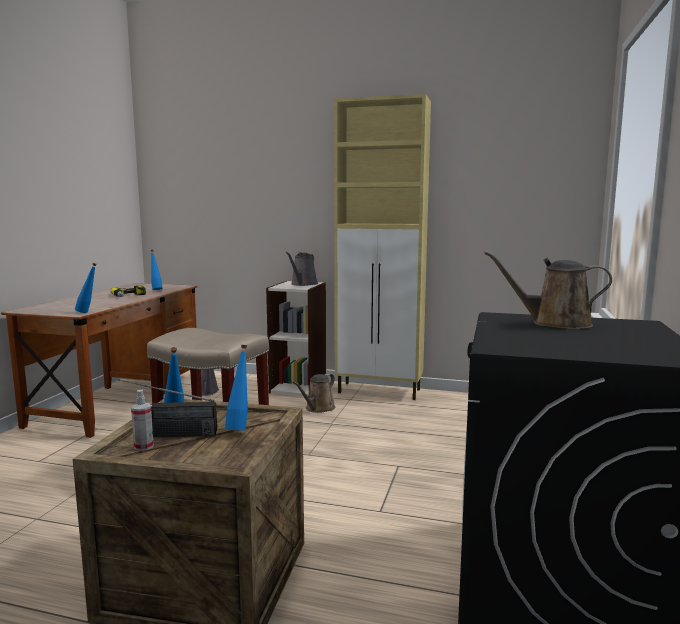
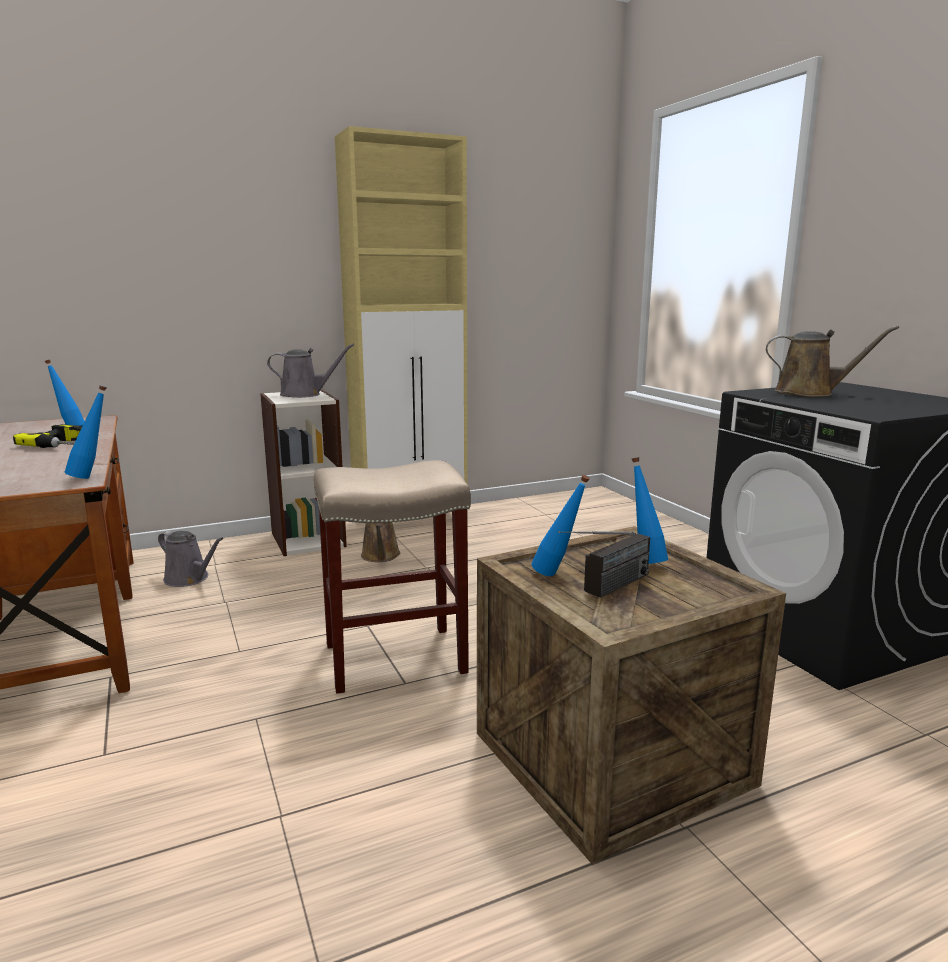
camera: 40 degrees left, 5 degrees up
spray bottle [131,390,154,451] -> none
grey watering can [286,252,318,286] -> grey watering can turned 75 degrees counterclockwise [267,344,354,398]
brown watering can [484,251,612,329] -> brown watering can turned 135 degrees counterclockwise [766,325,899,397]

